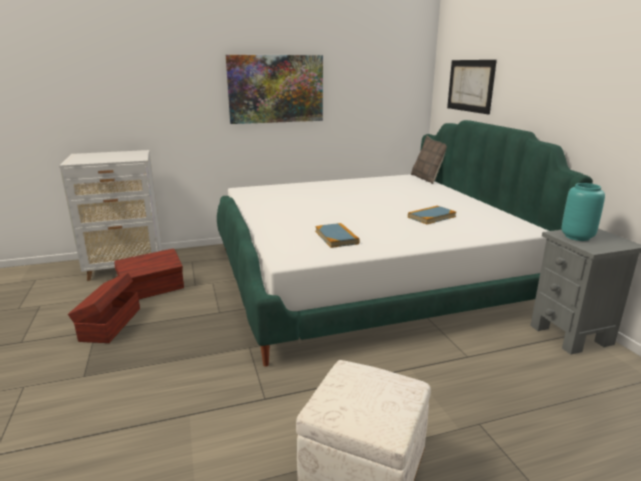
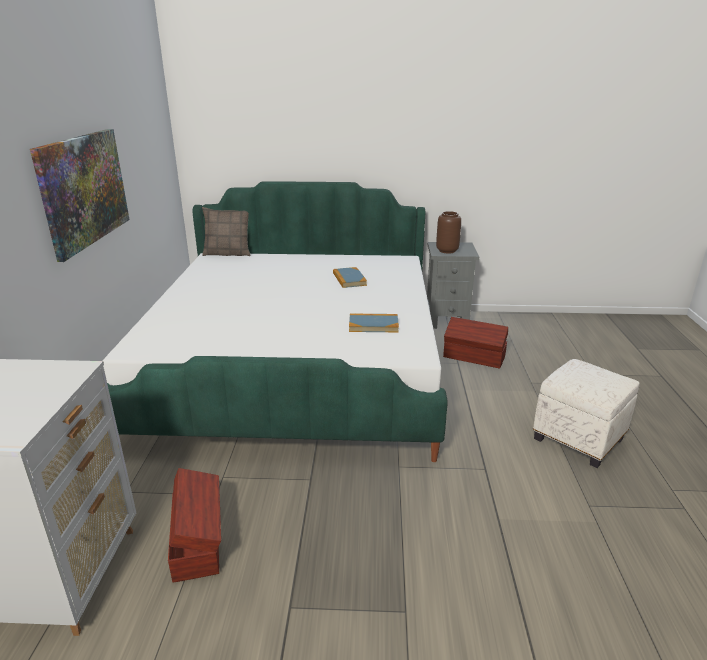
camera: 70 degrees left, 5 degrees up
brown storage box [68,273,140,343] -> brown storage box moved to [443,317,508,368]
picture [447,60,497,115] -> none
turquoise vase [561,183,605,241] -> brown vase [436,211,461,254]

